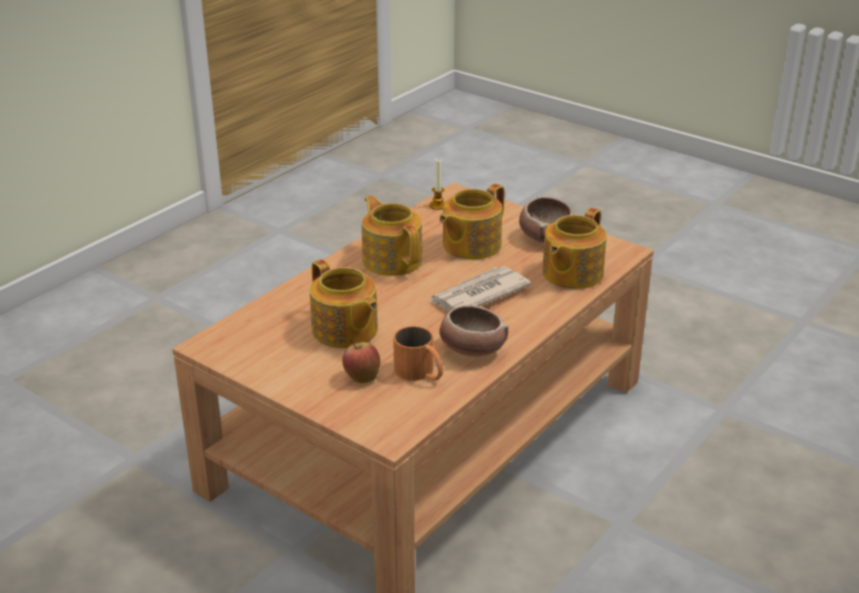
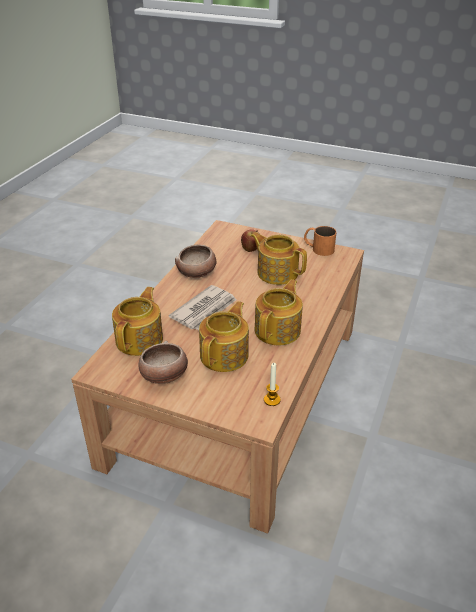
camera: 165 degrees right, 5 degrees up
teapot [362,195,422,276] -> teapot turned 105 degrees counterclockwise [255,279,303,346]
orange mug [393,326,443,381] -> orange mug moved to [304,226,337,256]

